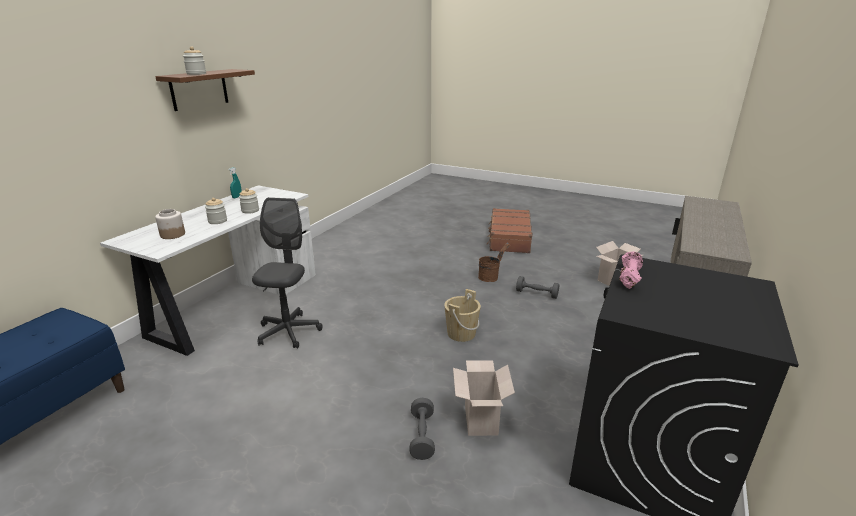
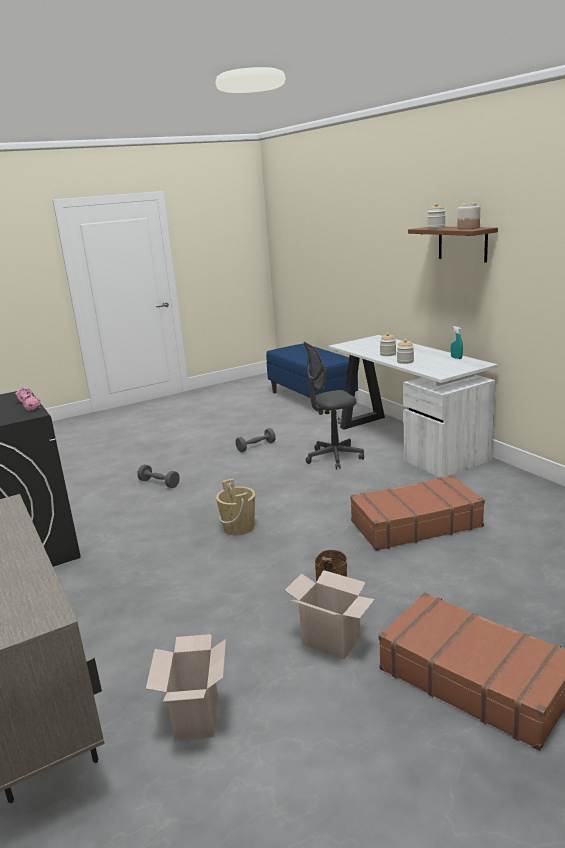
camera: 125 degrees right, 5 degrees down
jar [155,209,185,239] -> jar moved to [457,203,480,229]
grey office chair [252,197,323,348] -> grey office chair turned 120 degrees clockwise [304,342,364,469]
cardboard box [453,360,515,436] -> cardboard box moved to [284,570,375,660]
grey dumbbell [516,276,559,299] -> grey dumbbell moved to [236,428,276,452]
none -> brown suitcase [350,475,485,551]

